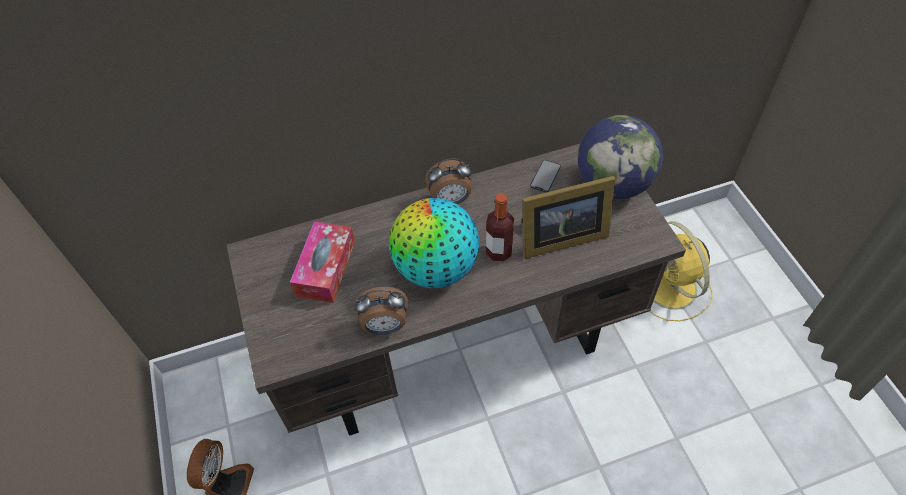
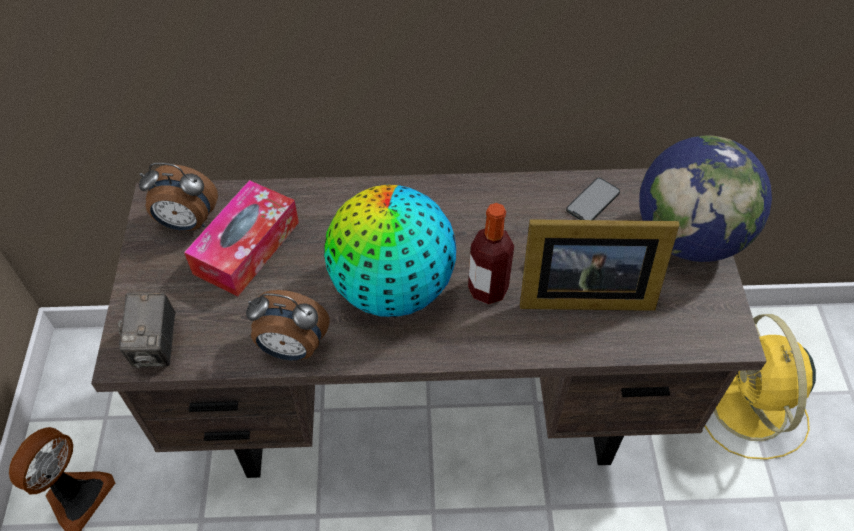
camera: 15 degrees right, 0 degrees up
alarm clock [425,158,472,204] -> alarm clock moved to [139,163,218,231]
none -> camera [118,292,176,368]

